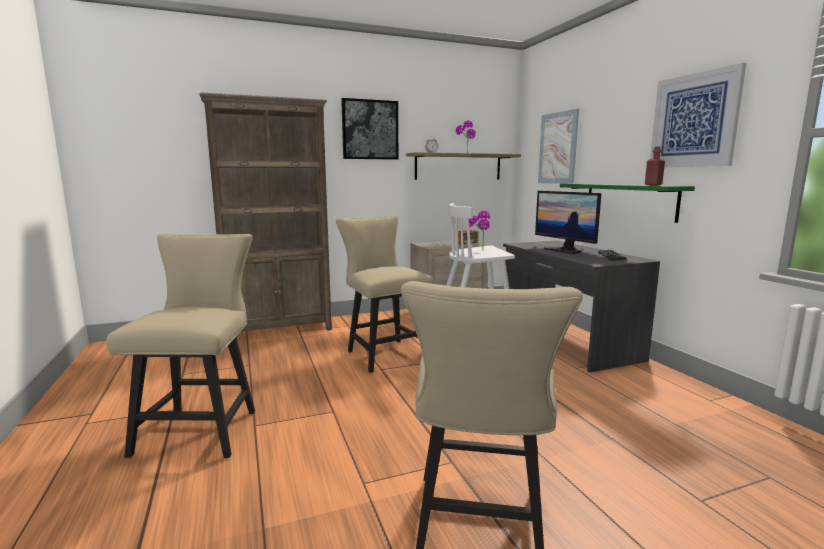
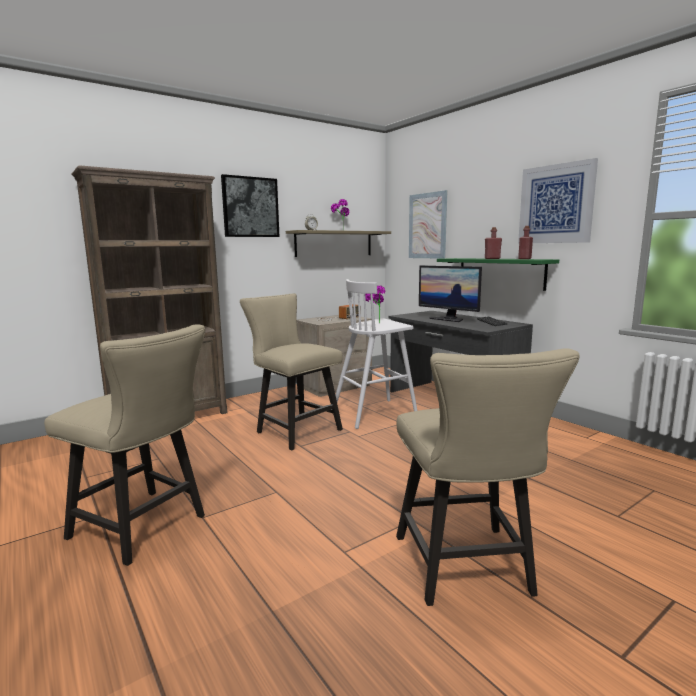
camera: 15 degrees left, 0 degrees up
beige chair [106,234,255,458] -> beige chair turned 135 degrees clockwise [44,324,205,566]
none -> red bottle [485,227,502,259]

